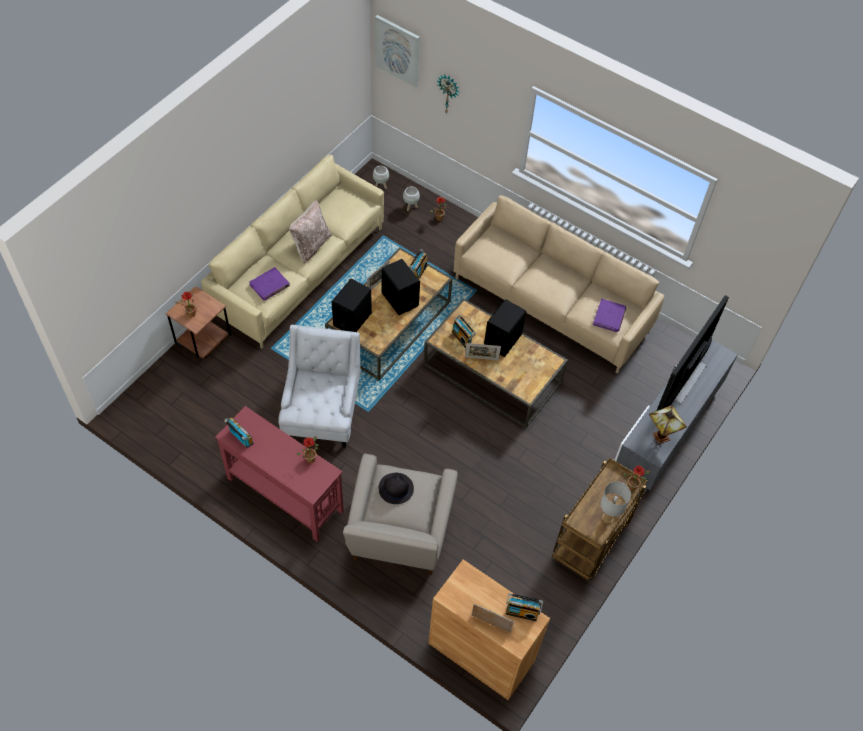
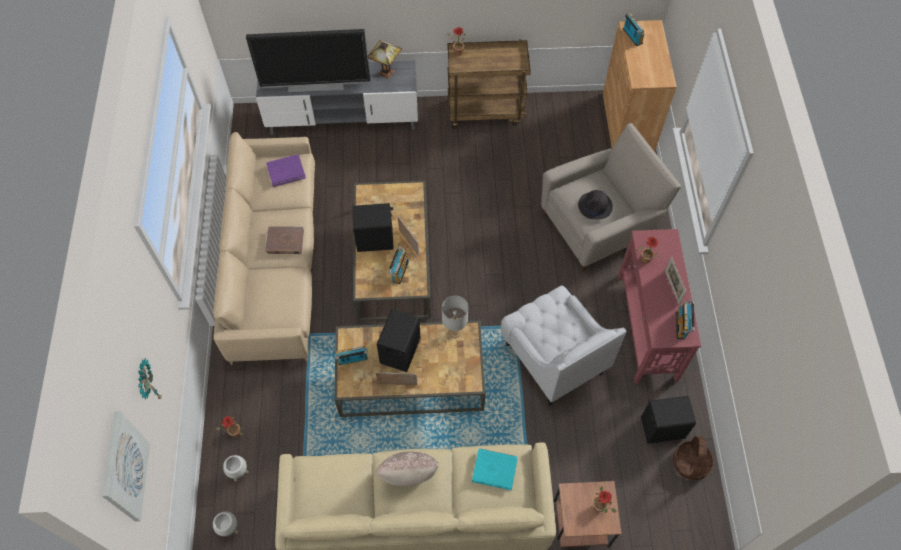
camera: 125 degrees left, 5 degrees up
purple book [249,267,290,301] -> turquoise book [472,448,518,490]
white armchair [278,325,361,448] -> white armchair turned 90 degrees counterclockwise [501,285,627,406]
black speaker [332,279,372,332] -> black speaker moved to [641,396,696,444]
picture frame [471,604,514,633] -> picture frame moved to [665,257,686,305]
grey table lamp [600,481,631,524] -> grey table lamp moved to [442,296,468,338]
none -> brown book [265,226,304,254]
none -> basket [673,436,714,480]

